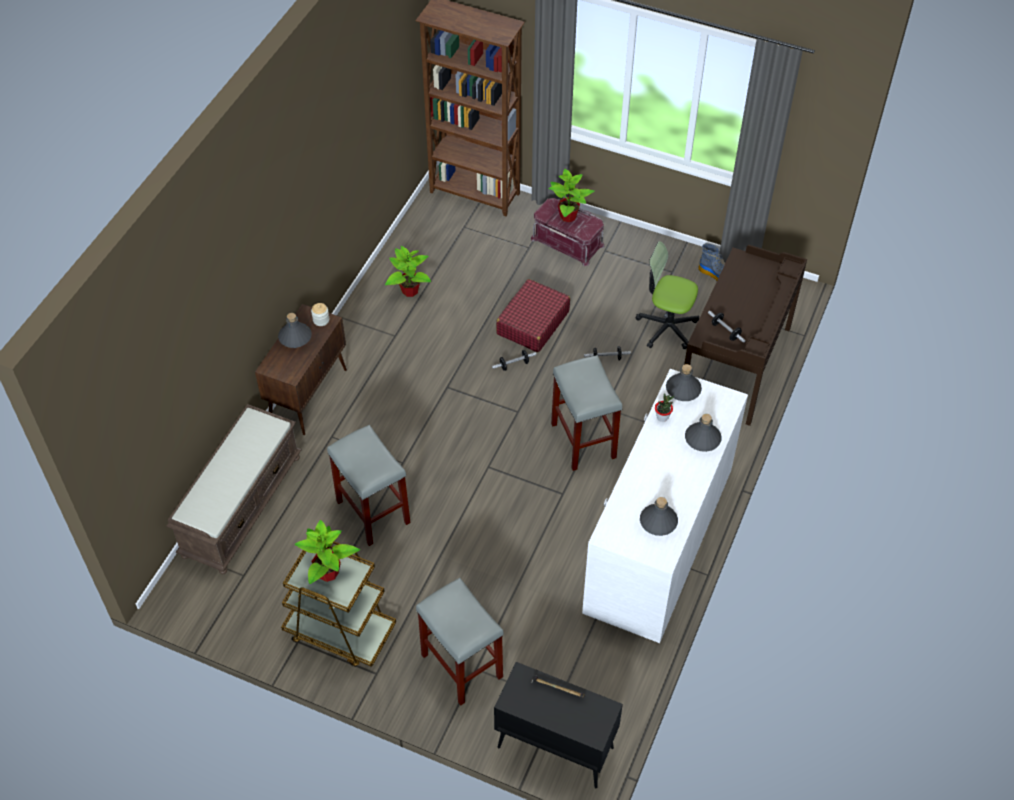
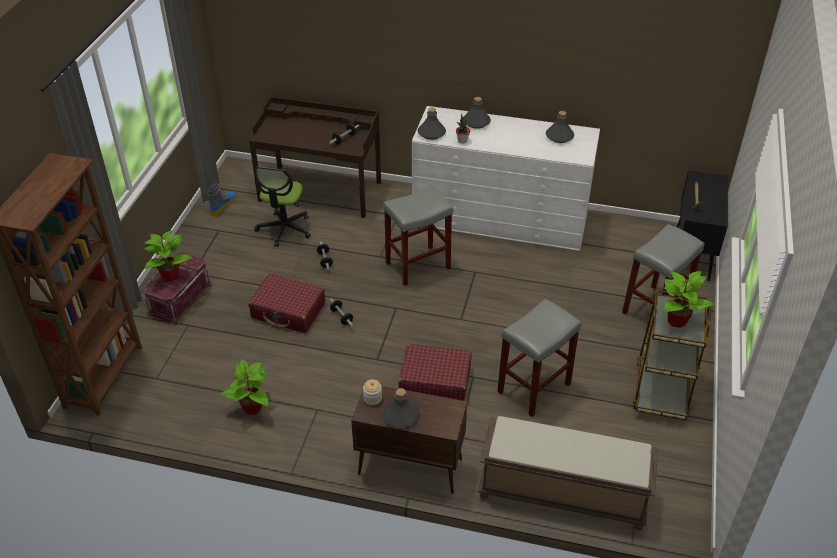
camera: 100 degrees left, 10 degrees down
none -> red suitcase [398,344,472,401]

